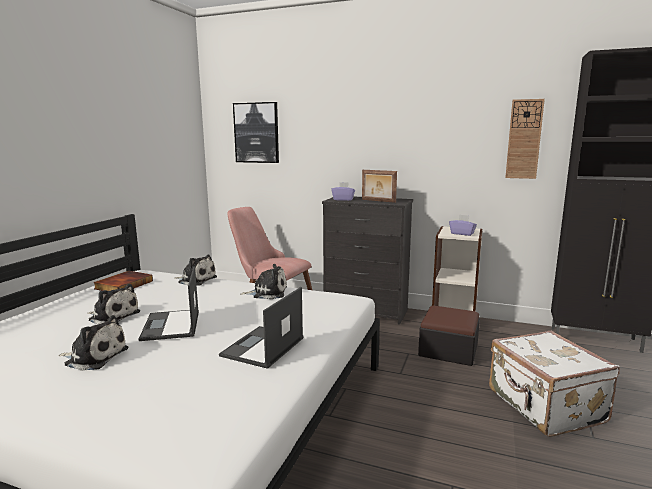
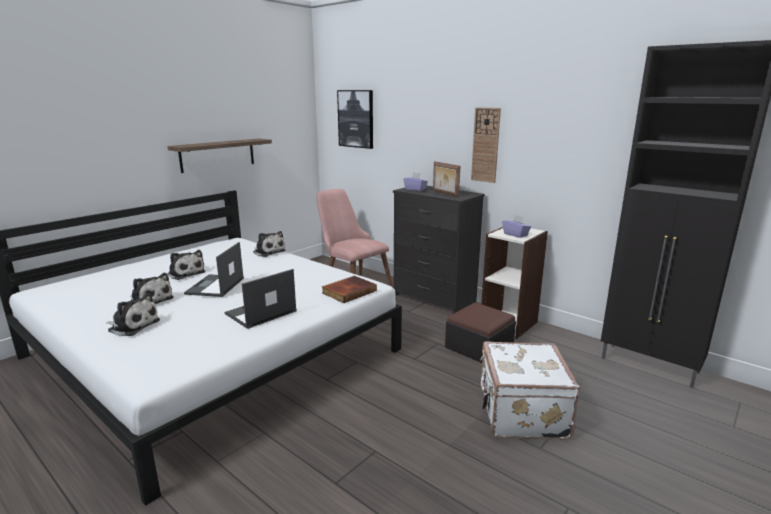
camera: 20 degrees right, 5 degrees up
book [93,271,153,291] -> book moved to [322,276,377,303]
plush toy [241,264,287,300] -> plush toy moved to [106,293,160,336]
wall clock [505,99,545,179] -> wall clock moved to [471,107,501,183]
none -> shelf [167,139,272,173]

